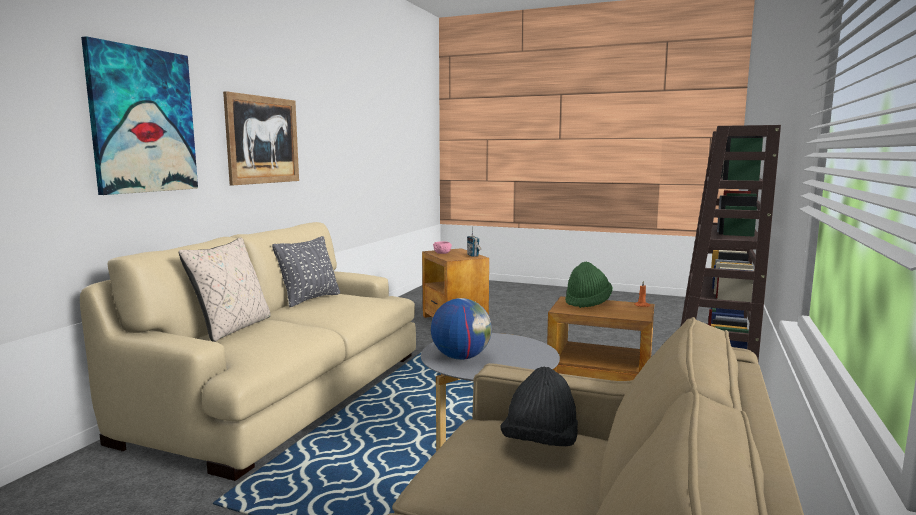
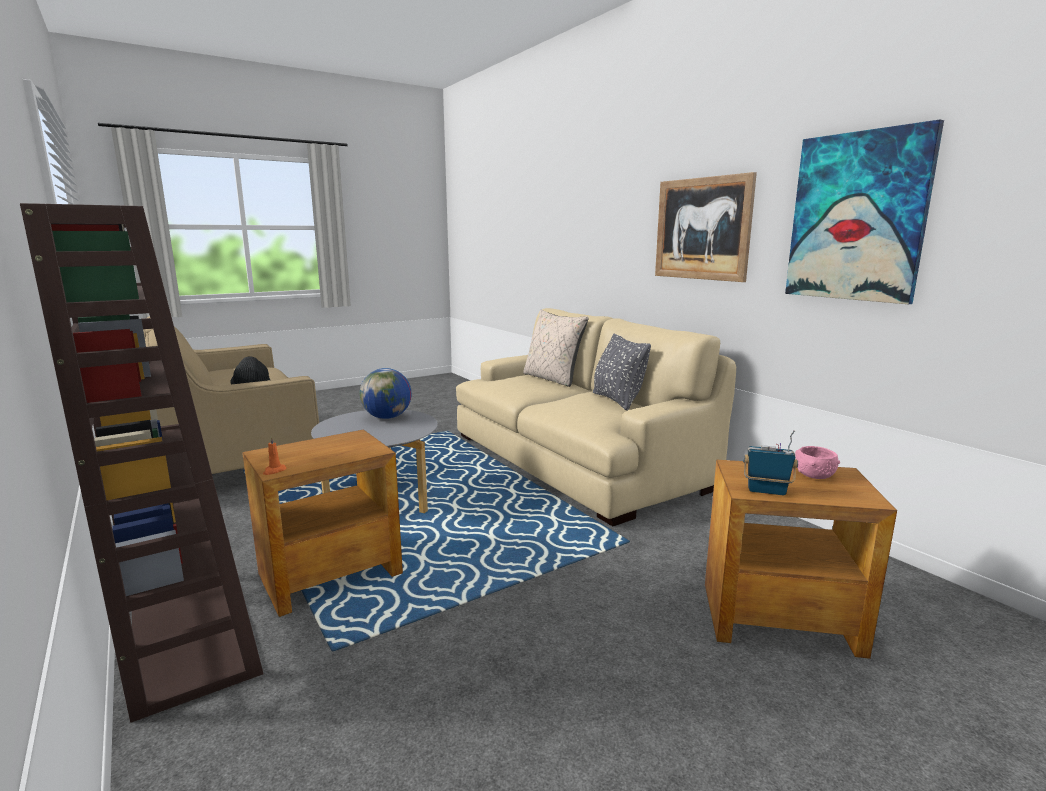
camera: 125 degrees right, 5 degrees up
picture [81,36,198,195] -> picture moved to [785,120,944,304]
green hat [565,261,613,308] -> none

